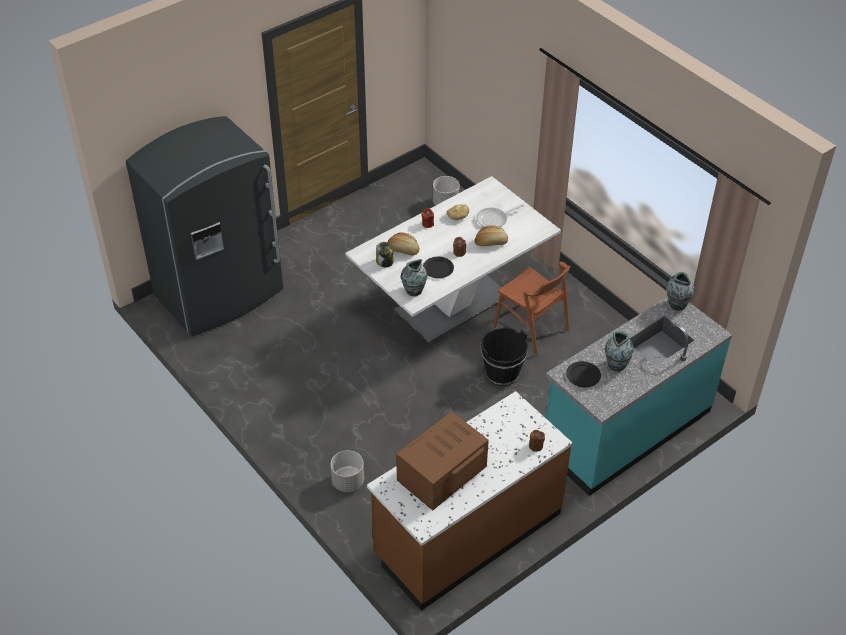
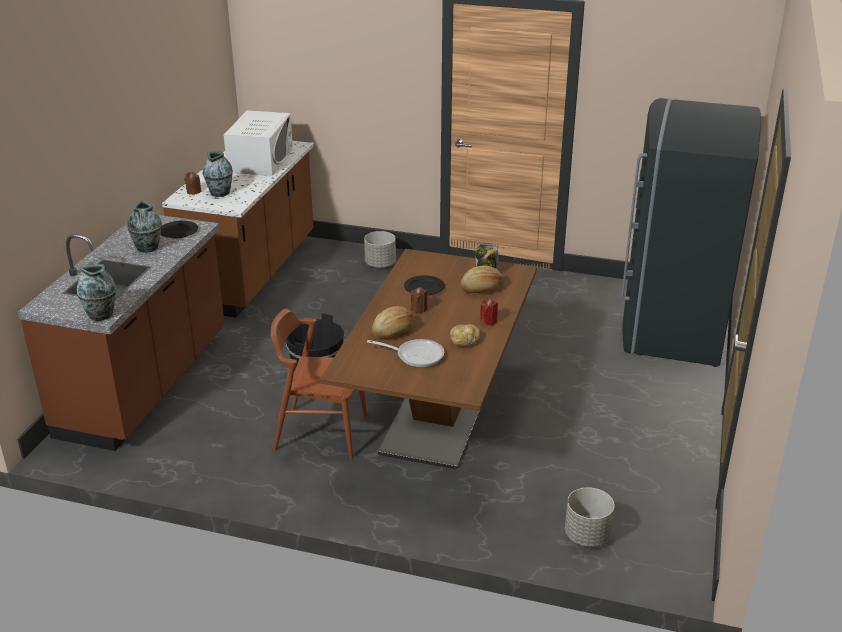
camera: 145 degrees right, 15 degrees down
white dining table [345,176,561,344] -> brown dining table [320,249,537,470]
brown microwave [396,411,489,511] -> white microwave [224,110,293,176]
vase [401,259,427,296] -> vase moved to [203,151,233,197]
frying pan [476,204,524,227] -> frying pan turned 75 degrees clockwise [367,339,444,367]
turquoise counter [546,297,732,496] -> brown counter [18,215,225,451]

